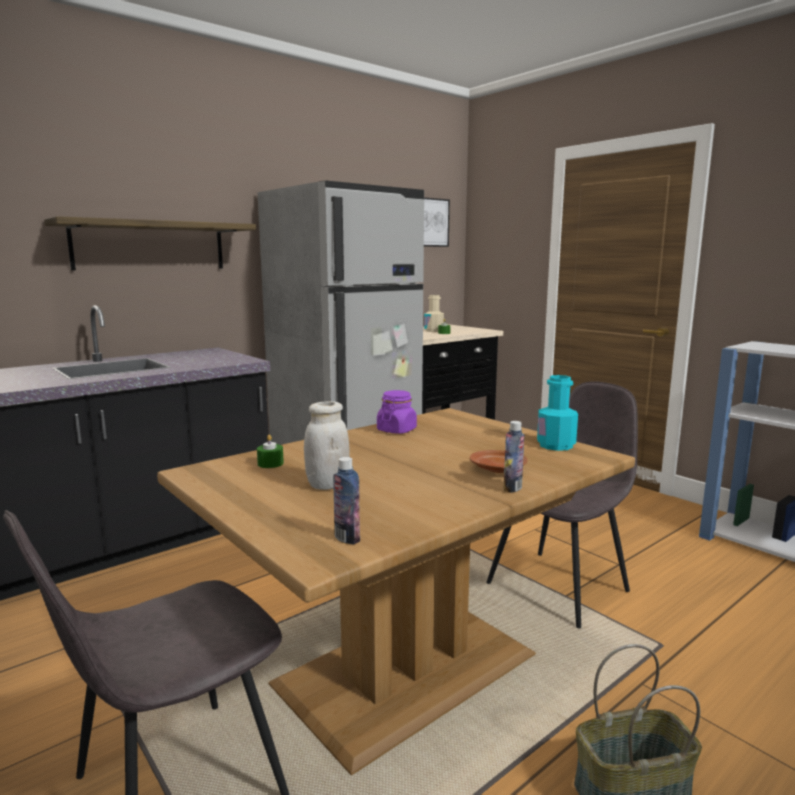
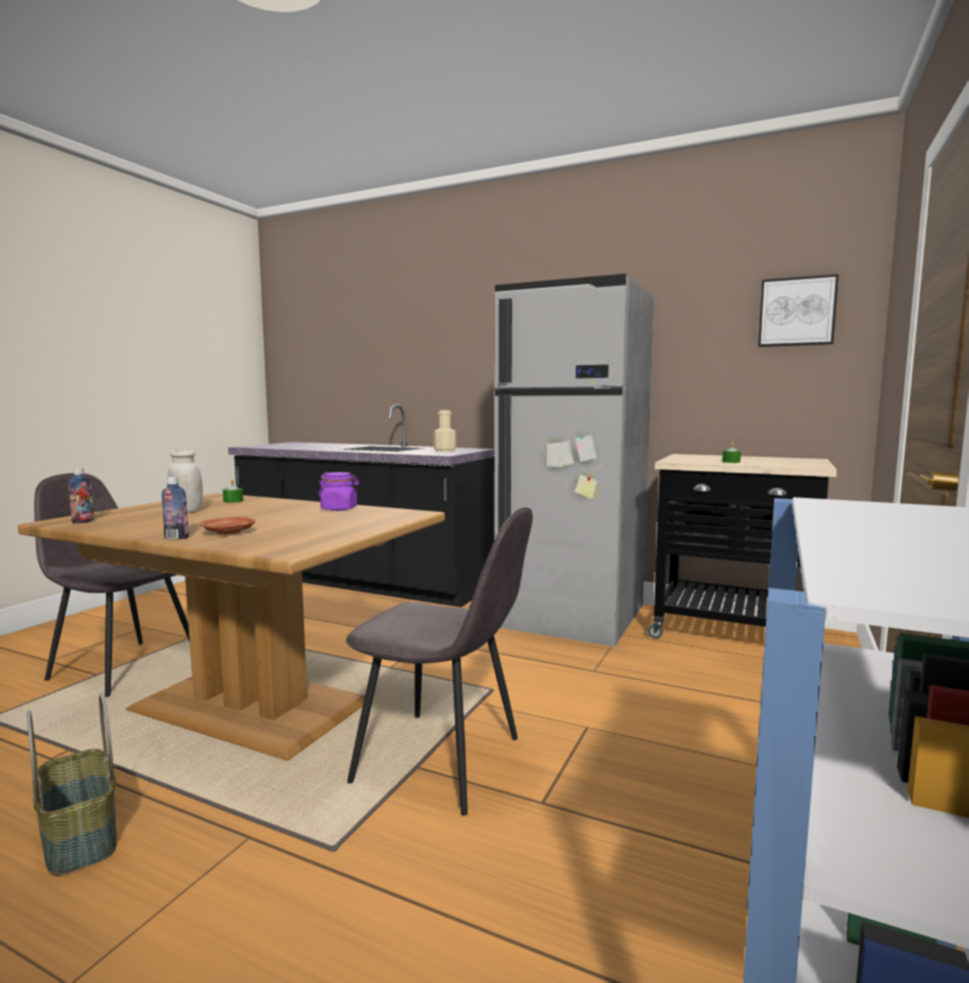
camera: 65 degrees right, 5 degrees down
shelf [44,216,256,270] -> none
beige bottle [424,295,444,332] -> beige bottle moved to [433,410,456,452]
turquoise bottle [537,375,578,451] -> none

